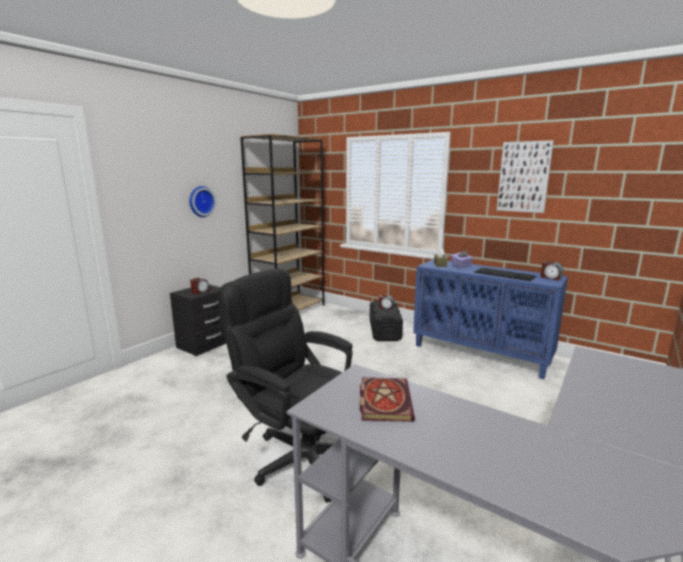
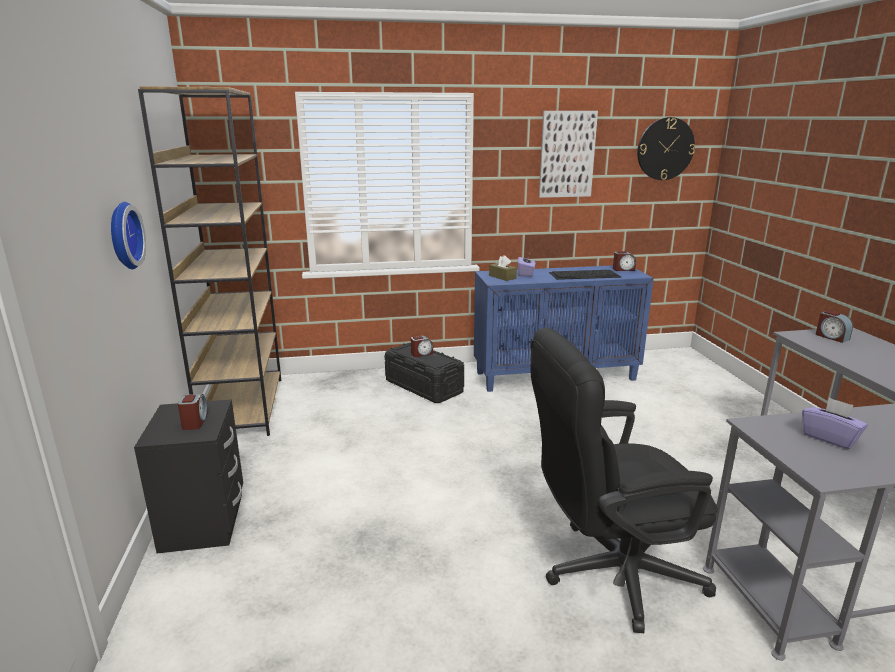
camera: 45 degrees left, 5 degrees up
book [360,377,415,422] -> purple tissue box [802,397,868,450]
none -> wall clock [637,117,695,180]
none -> alarm clock [816,310,853,343]

